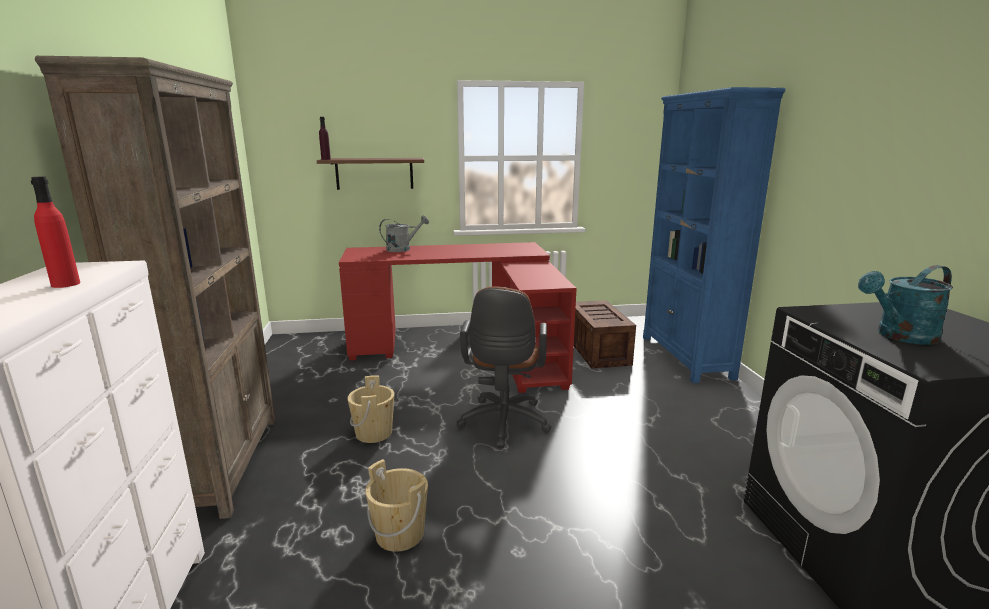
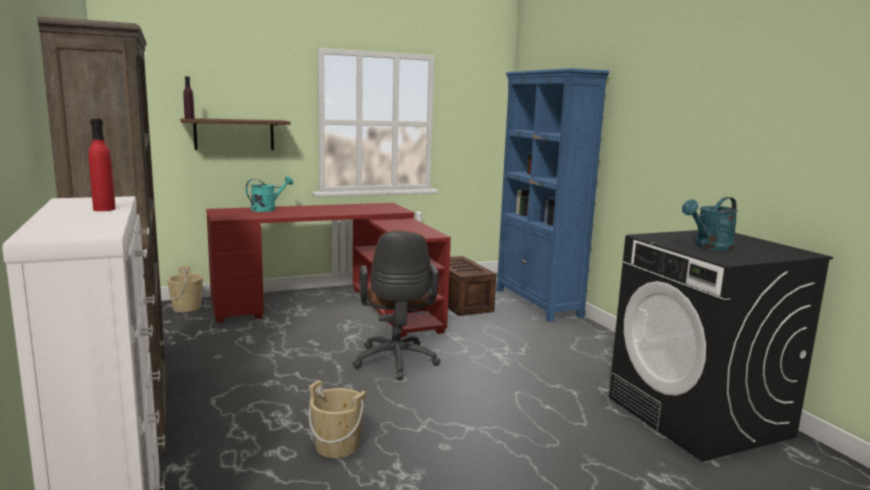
camera: 15 degrees left, 5 degrees down
beige bucket [347,375,394,443] -> beige bucket moved to [167,266,203,312]
grey watering can [379,215,429,252] -> turquoise watering can [246,176,293,212]

